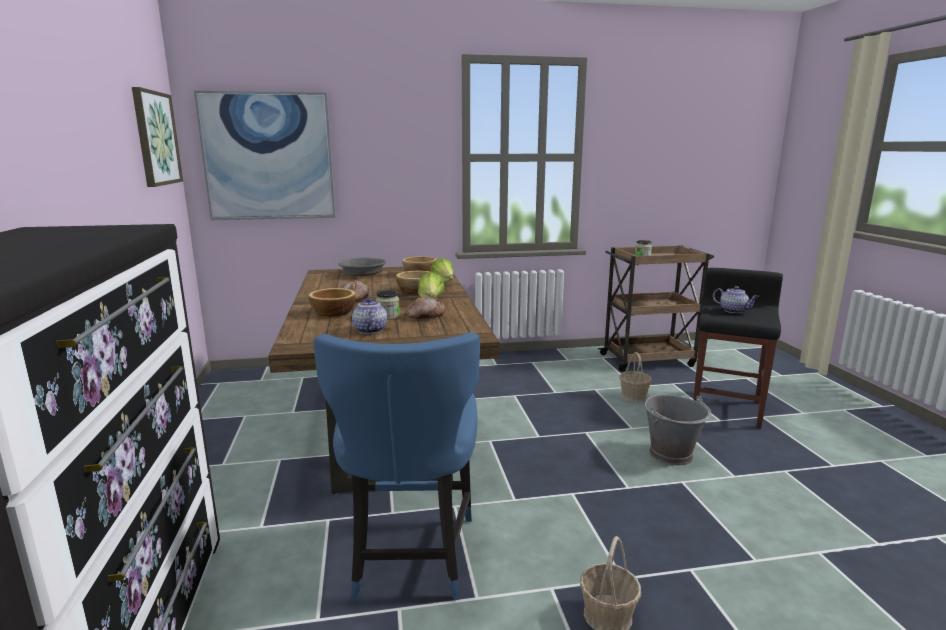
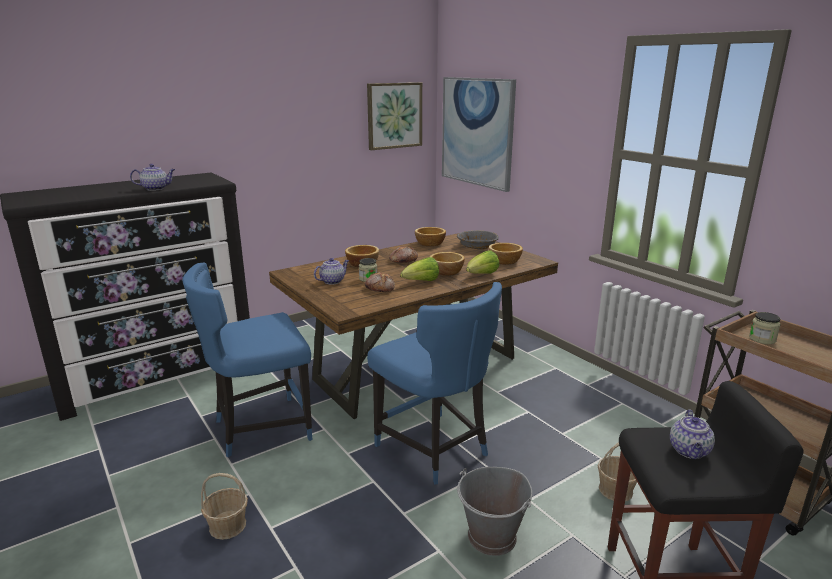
camera: 65 degrees right, 5 degrees up
none -> teapot [130,164,175,191]
none -> blue chair [367,282,502,485]
none -> bowl [415,227,446,246]

